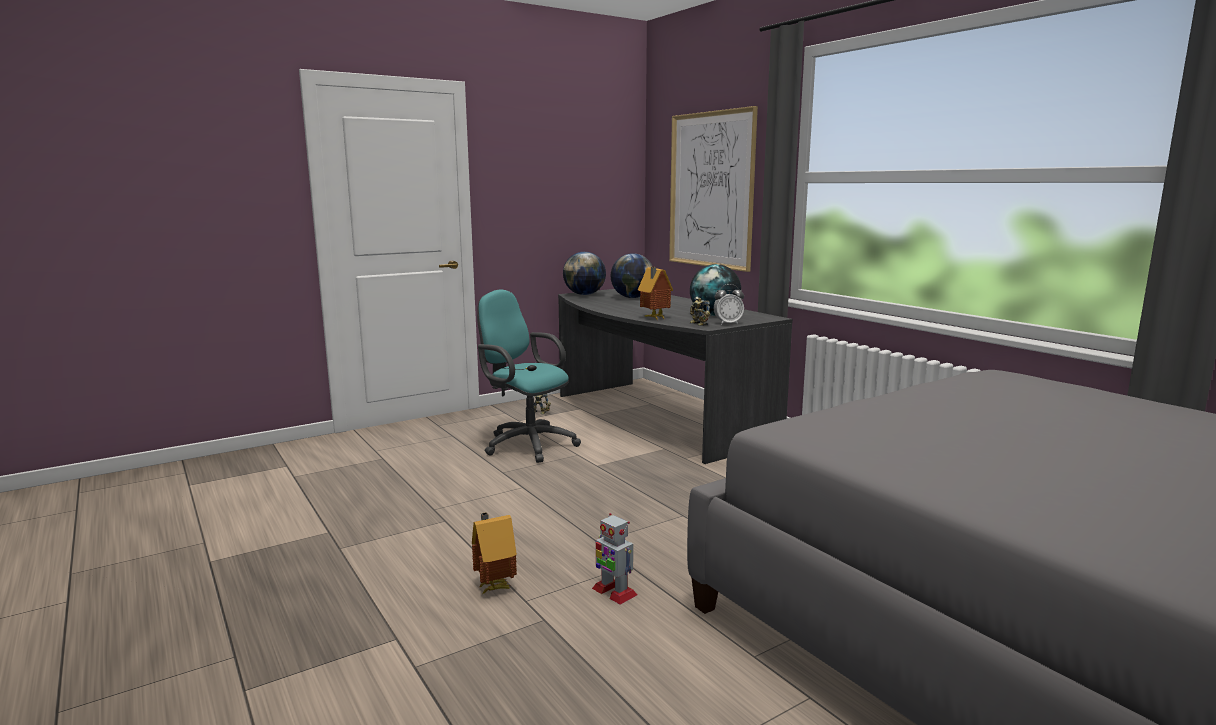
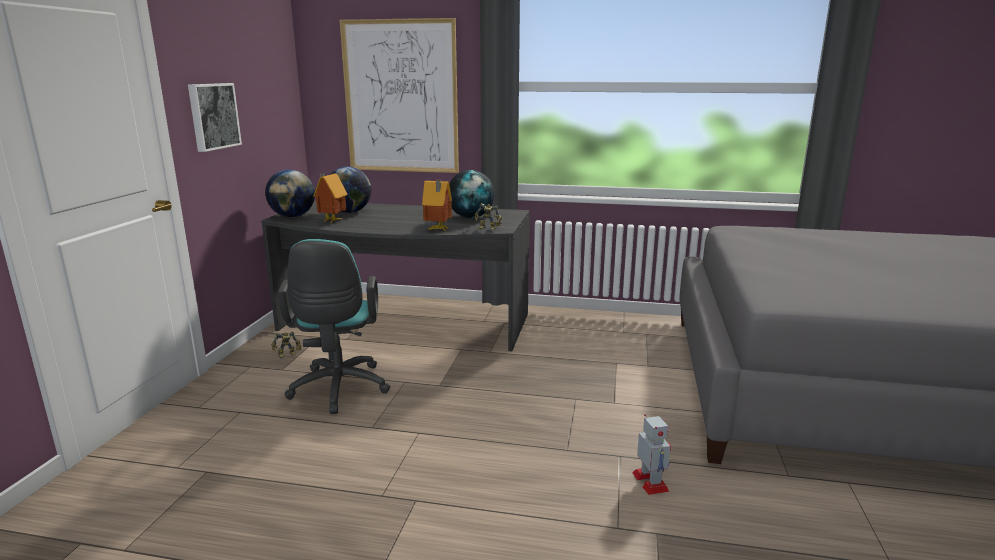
camera: 45 degrees left, 5 degrees up
toy house [472,512,517,593] -> toy house moved to [313,173,347,223]
turquoise office chair [477,289,581,463] -> turquoise office chair turned 90 degrees counterclockwise [278,239,390,414]
toy robot [592,513,637,605] -> toy robot turned 105 degrees counterclockwise [632,414,671,495]
alarm clock [714,284,744,325] -> none
none -> picture [188,83,242,152]

